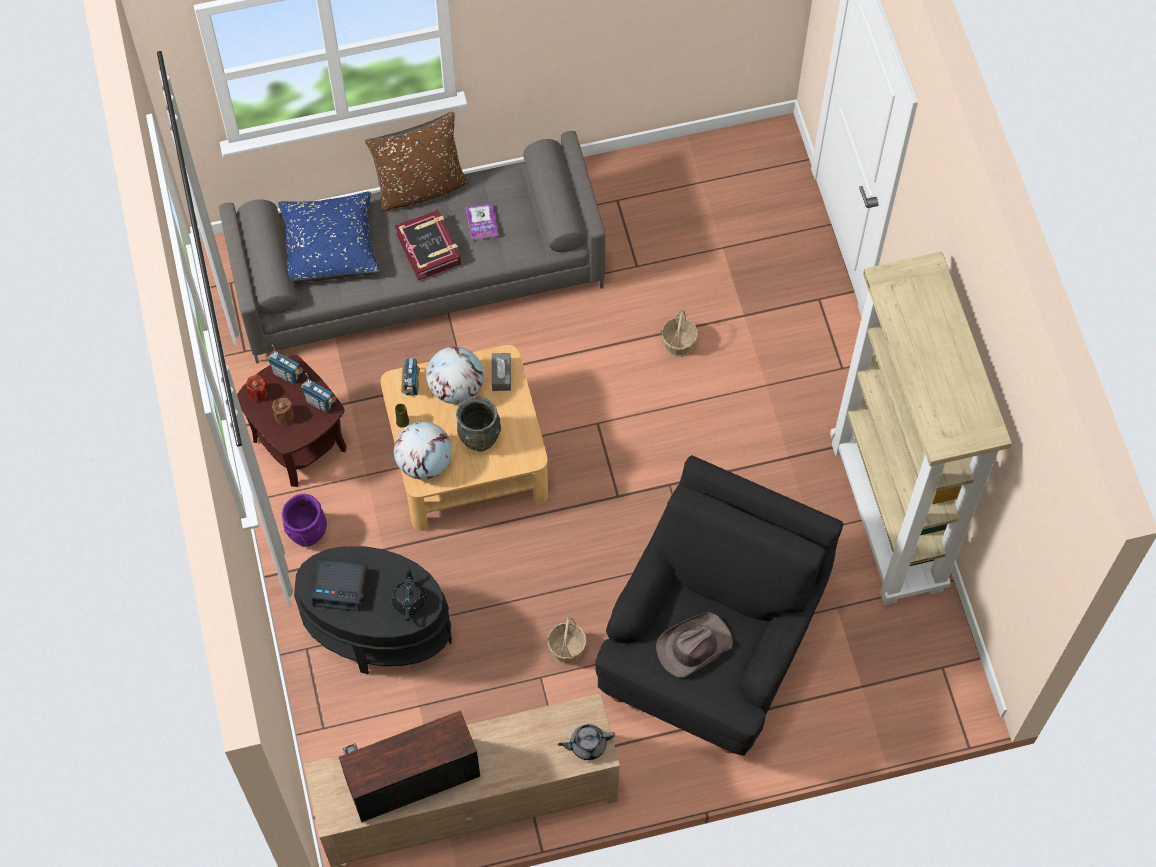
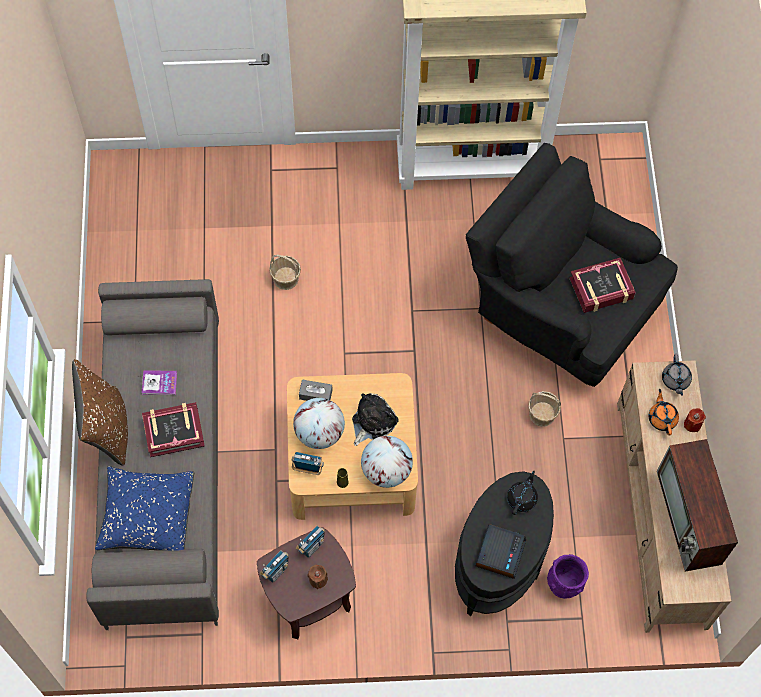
camera: 80 degrees left, 0 degrees up
red candle [246,375,268,403] -> red candle moved to [684,408,706,432]
purple vase [282,494,327,547] -> purple vase moved to [547,554,589,599]
black teapot [391,566,426,621] -> black teapot turned 105 degrees clockwise [507,471,538,515]
grey vase [456,397,501,452] -> plush toy [352,393,399,446]
brown hat [656,612,733,677] -> book [569,258,636,313]
none -> orange teapot [649,389,679,435]

